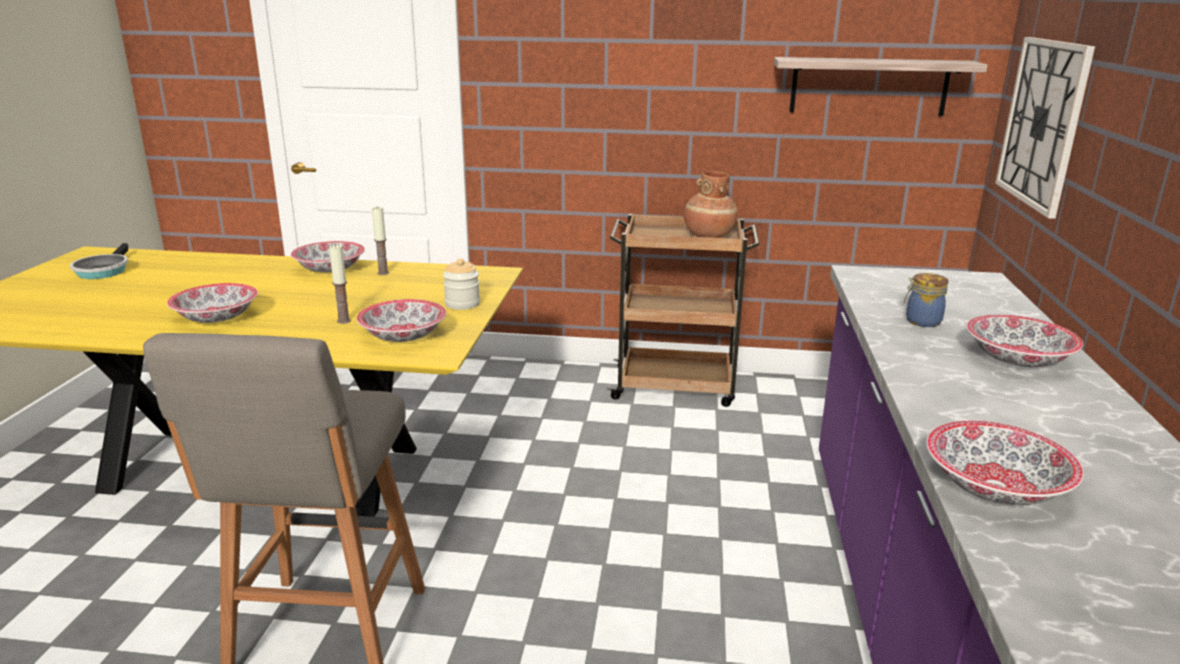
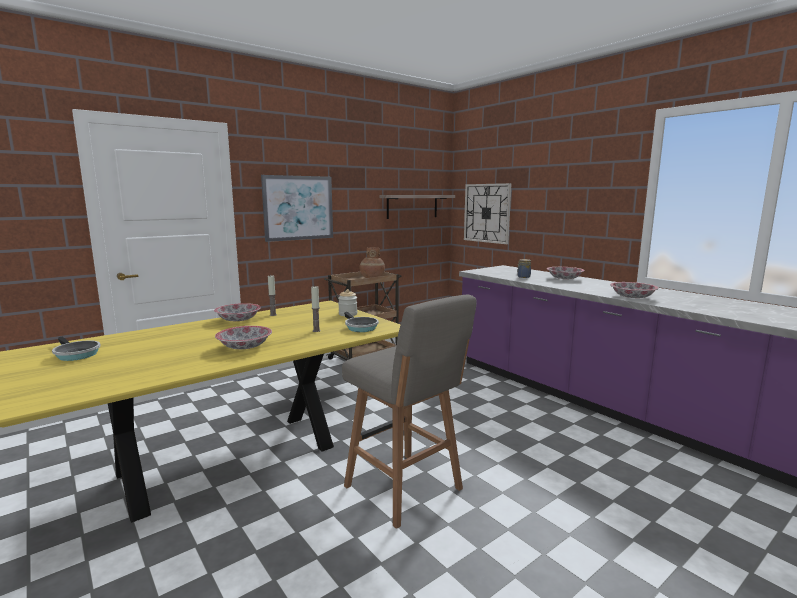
camera: 45 degrees left, 10 degrees down
bowl [356,299,446,342] -> frying pan [344,312,379,332]
none -> picture [261,175,333,242]

